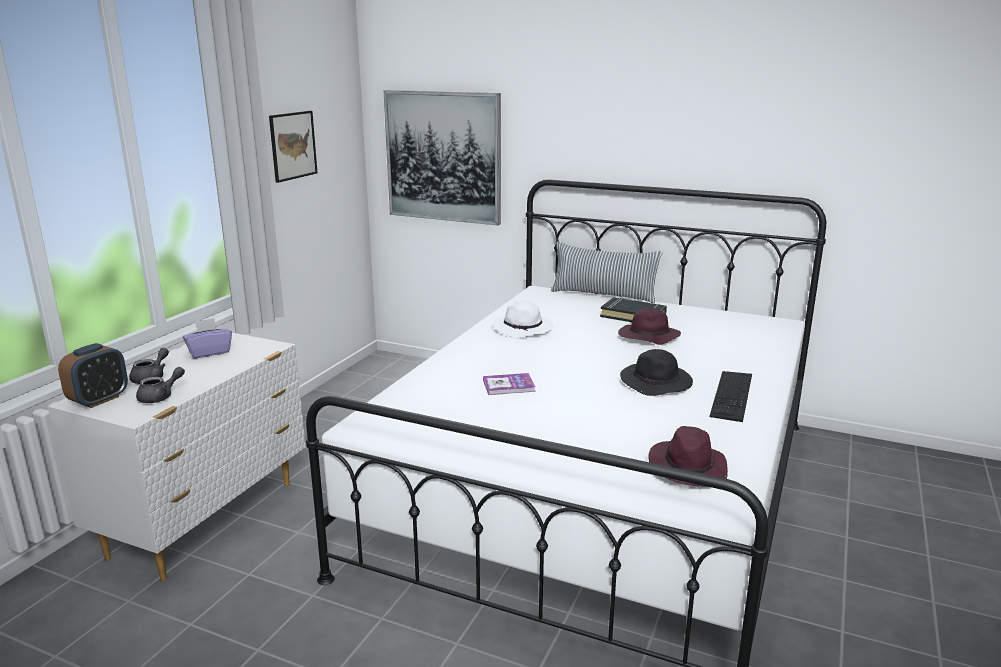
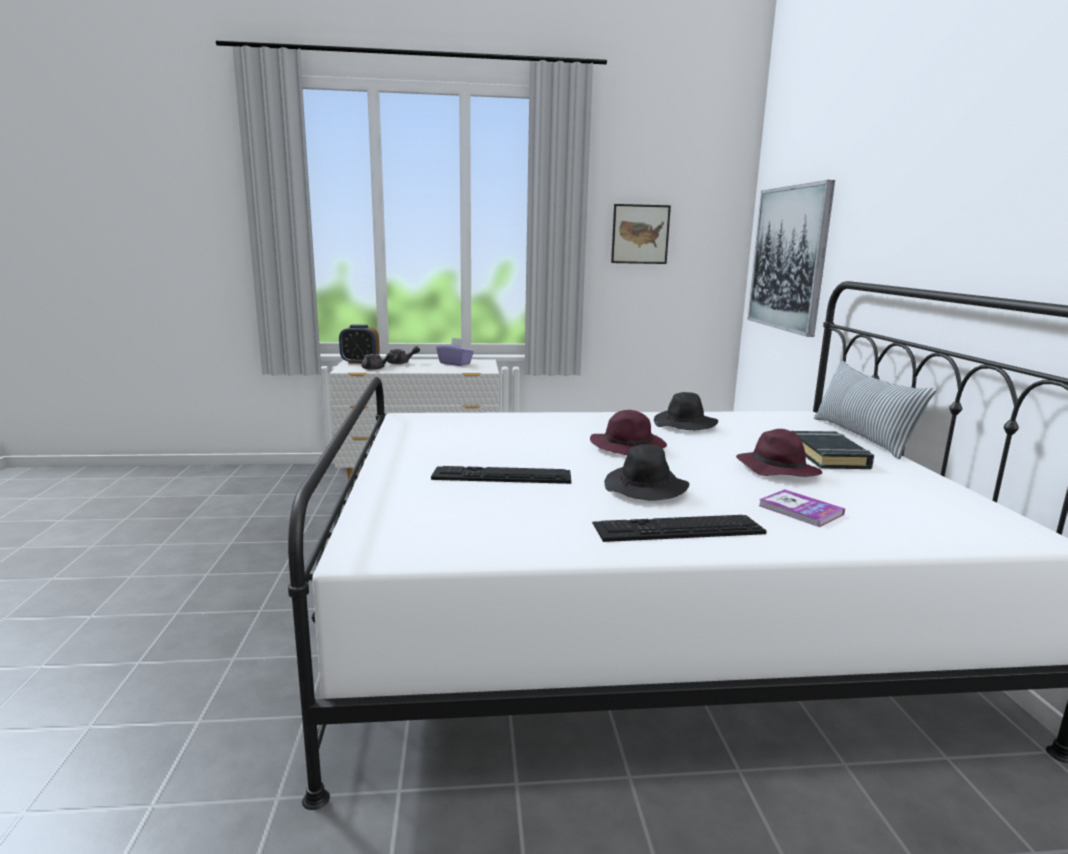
camera: 60 degrees right, 5 degrees down
book [483,373,536,395] -> book moved to [759,489,845,527]
white hat [493,300,553,338] -> black hat [654,392,718,430]
purple hat [648,426,728,487] -> purple hat moved to [590,410,667,455]
none -> keyboard [431,466,571,484]

